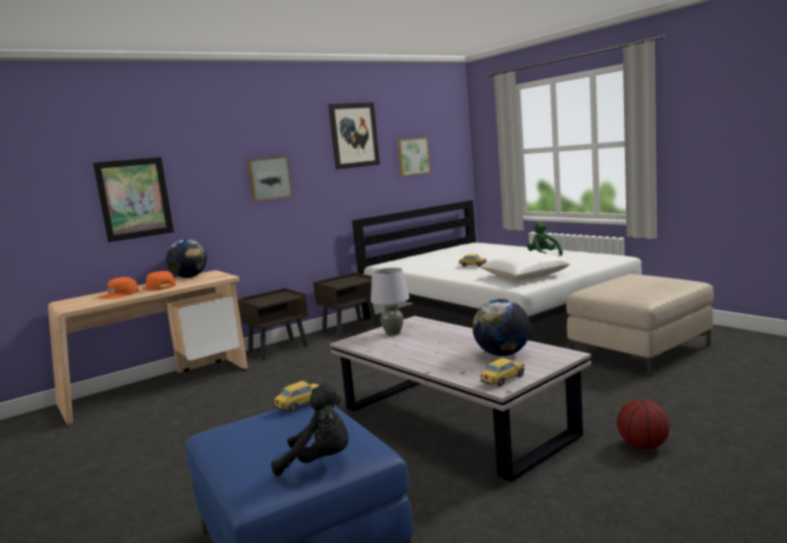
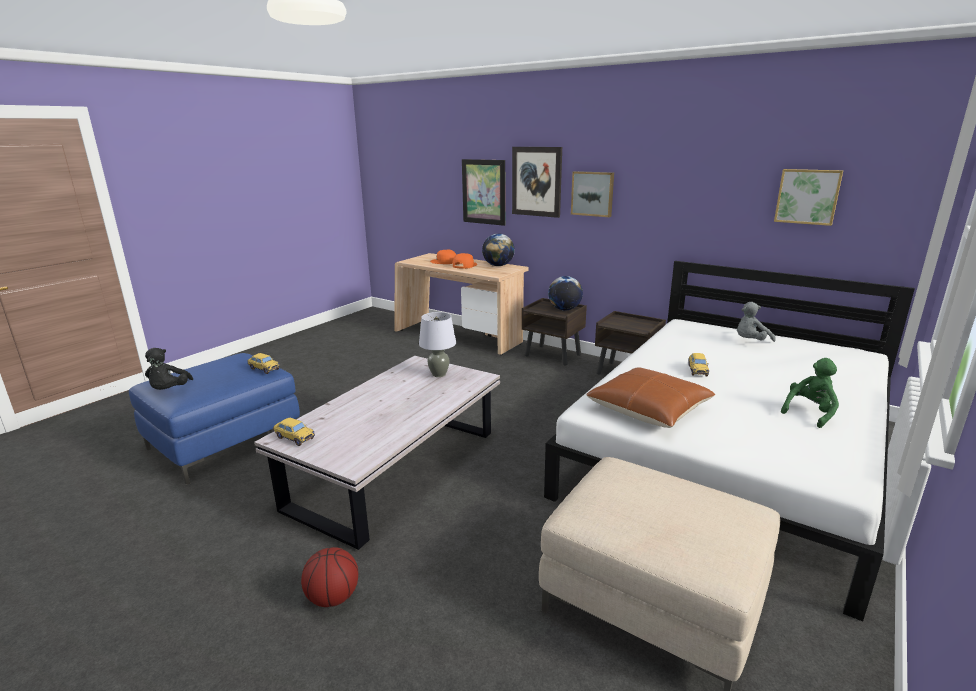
camera: 70 degrees right, 10 degrees up
picture [328,102,380,169] -> picture moved to [512,147,562,218]
globe [472,299,531,356] -> globe moved to [548,276,583,311]
white pillow [480,252,570,280] -> brown pillow [586,367,715,428]
none -> grey plush toy [737,302,776,342]

